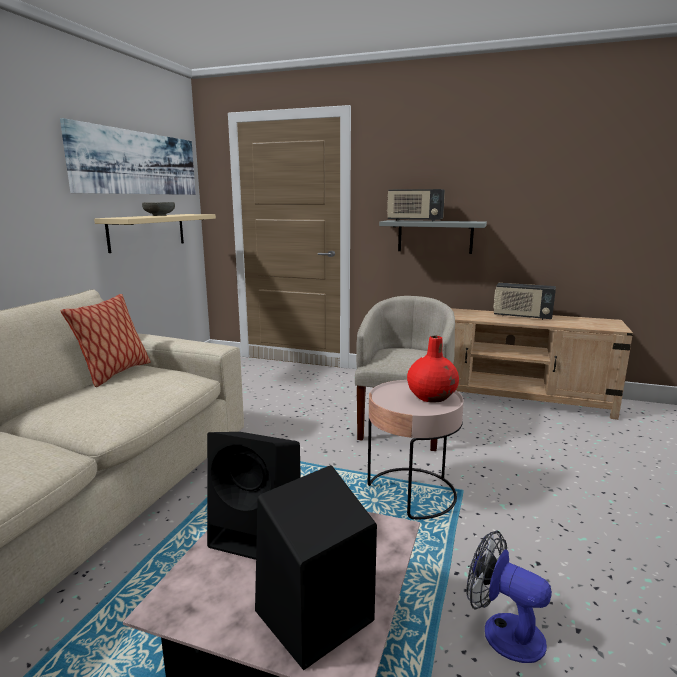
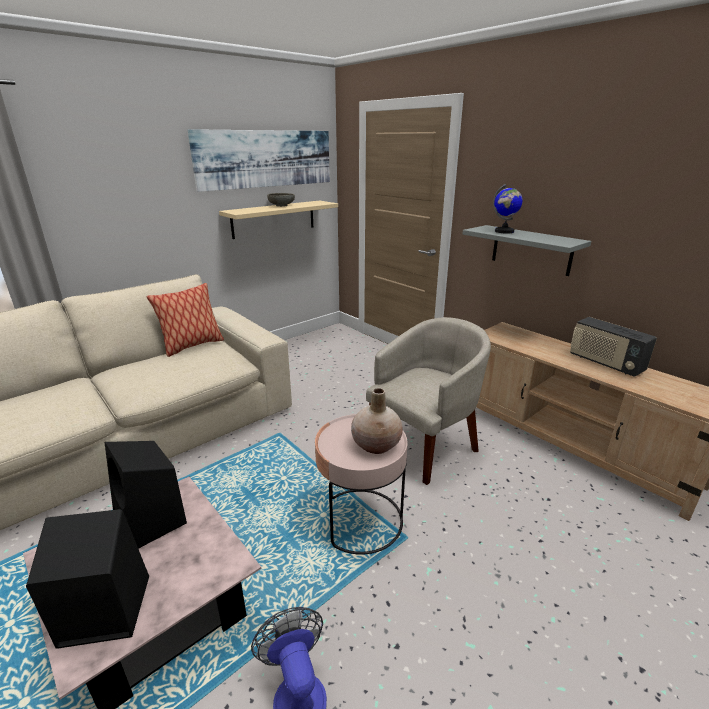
camera: 30 degrees right, 10 degrees up
radio [387,189,445,222] -> globe [493,184,523,233]
red vase [407,336,459,403] -> beige vase [351,388,403,454]

